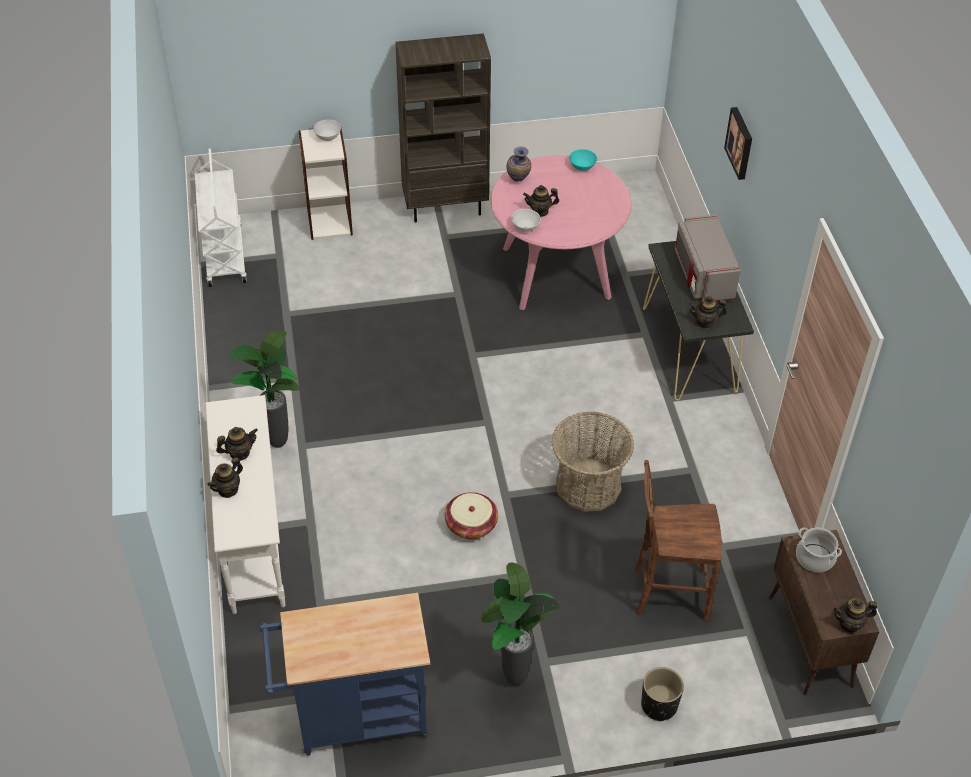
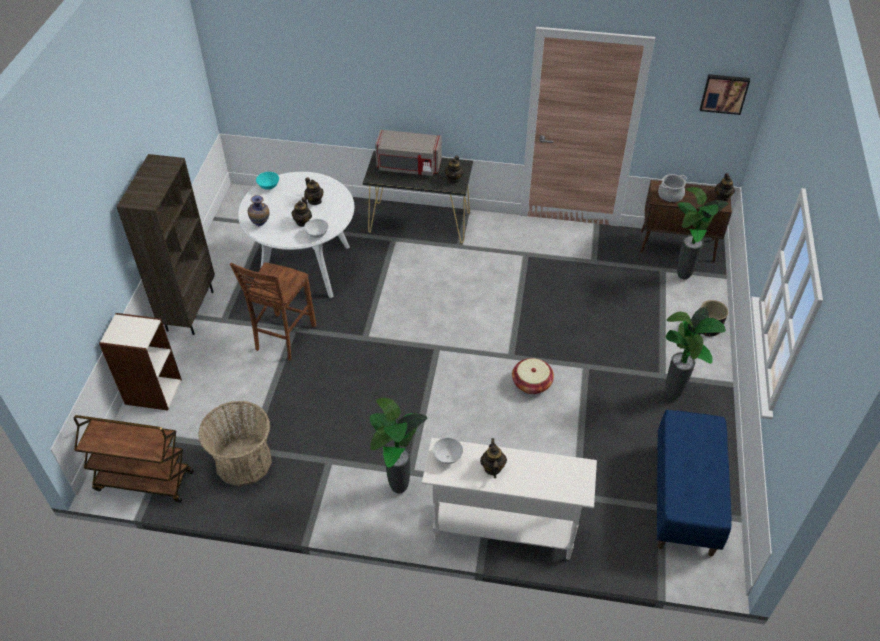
camera: 70 degrees left, 0 degrees up
white cart [195,149,247,287] -> brown cart [74,415,194,503]
teapot [207,457,243,498] -> teapot moved to [304,177,324,205]
blue cart [260,593,430,755] -> blue bench [657,410,732,557]
white bowl [313,120,341,141] -> white bowl moved to [433,437,463,464]
pink dining table [491,155,632,310] -> white dining table [238,172,354,298]
basket [551,411,634,512] -> basket moved to [198,401,272,487]
brown chair [633,460,722,621] -> brown chair moved to [230,262,316,361]
picture [724,107,752,180] -> picture moved to [700,74,750,115]
none -> potted plant [677,187,728,279]

